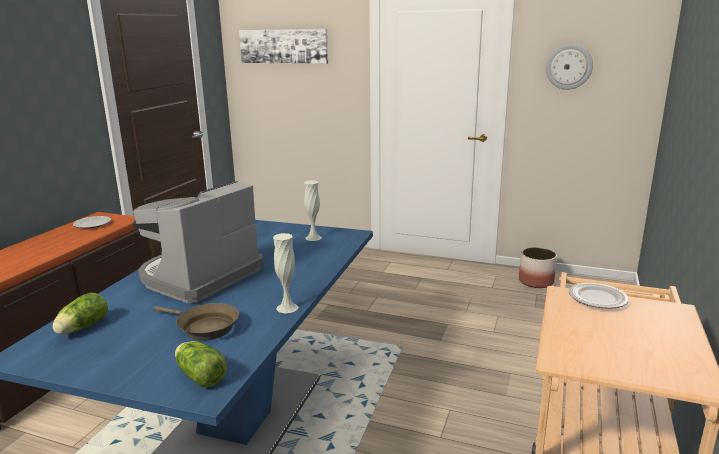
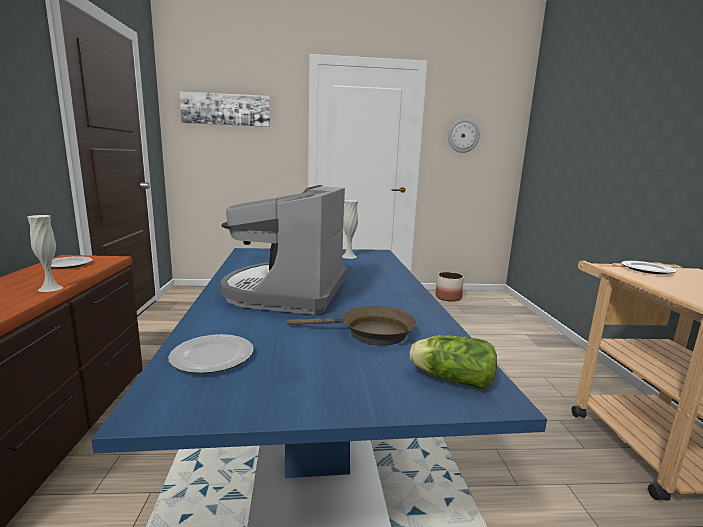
camera: 25 degrees left, 5 degrees down
lettuce [52,293,108,334] -> plate [168,334,253,374]
white vase [273,233,298,313] -> white vase moved to [27,215,63,292]

